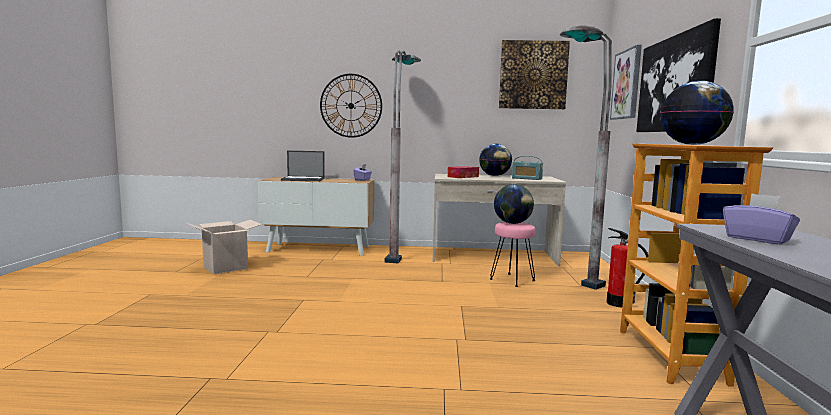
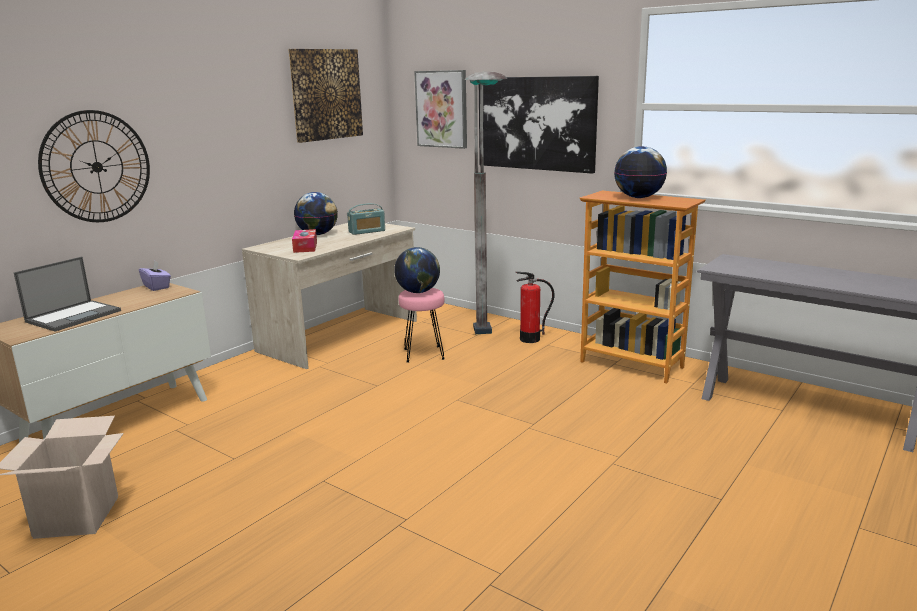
camera: 55 degrees left, 10 degrees up
grey floor lamp [385,50,421,263] -> none
purple tissue box [723,193,800,244] -> none

